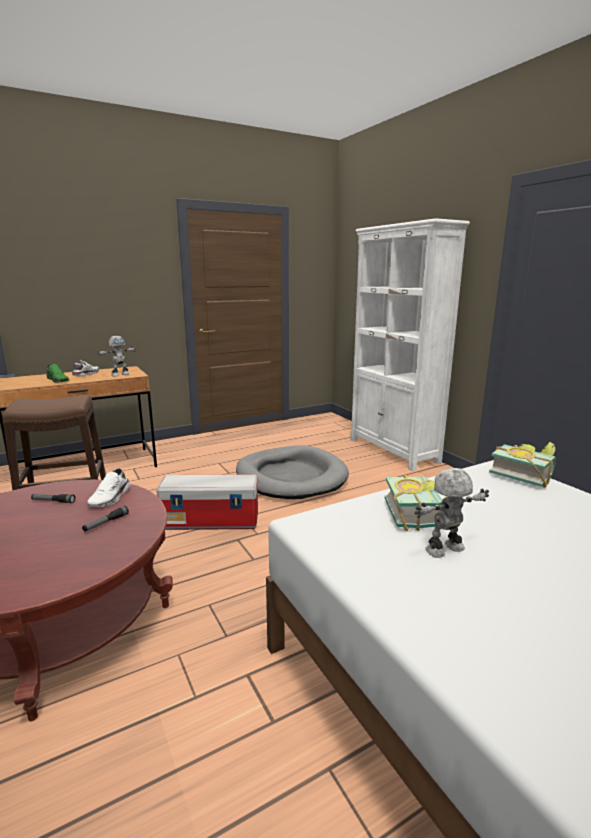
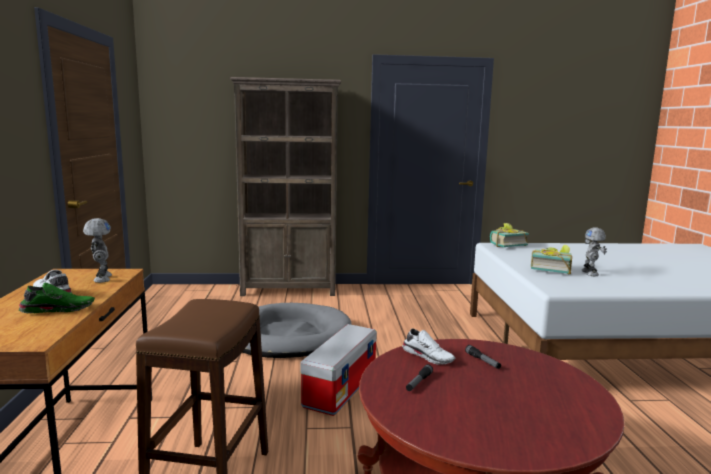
camera: 65 degrees left, 5 degrees down
white bookcase [350,218,470,471] -> brown bookcase [230,77,341,296]

